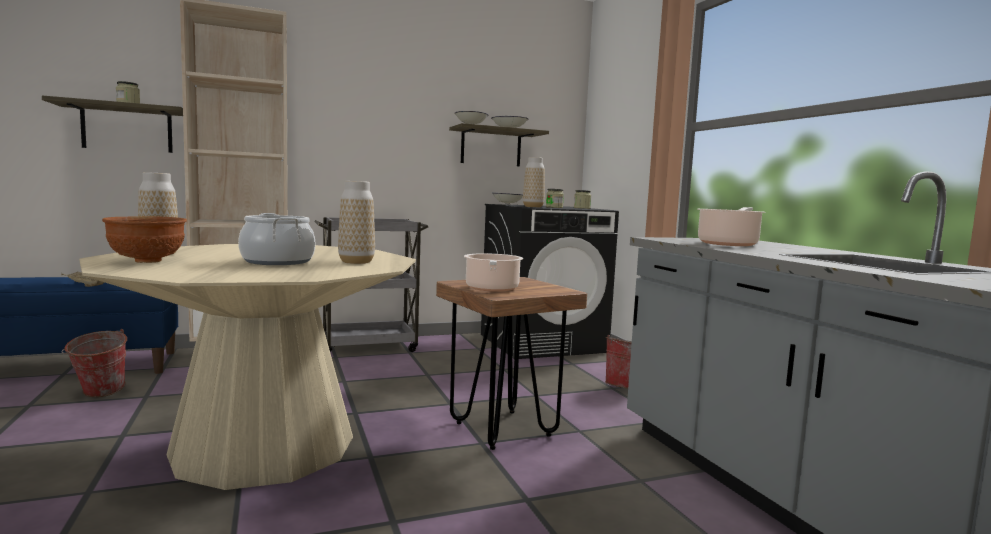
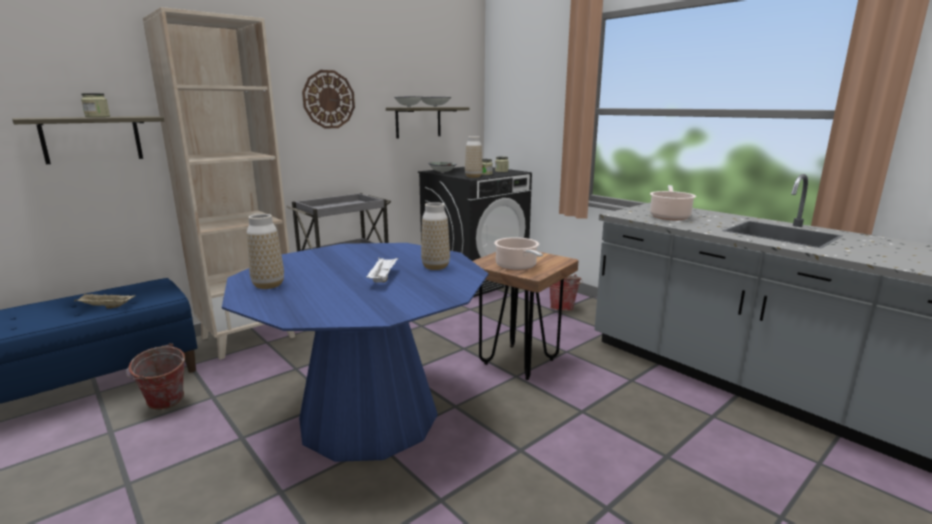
camera: 20 degrees left, 10 degrees up
beige dining table [79,244,416,490] -> blue dining table [222,243,488,462]
brown bowl [102,216,187,263] -> none
cooking pot [238,213,315,265] -> white tray [367,258,398,283]
none -> wall clock [302,70,355,129]

